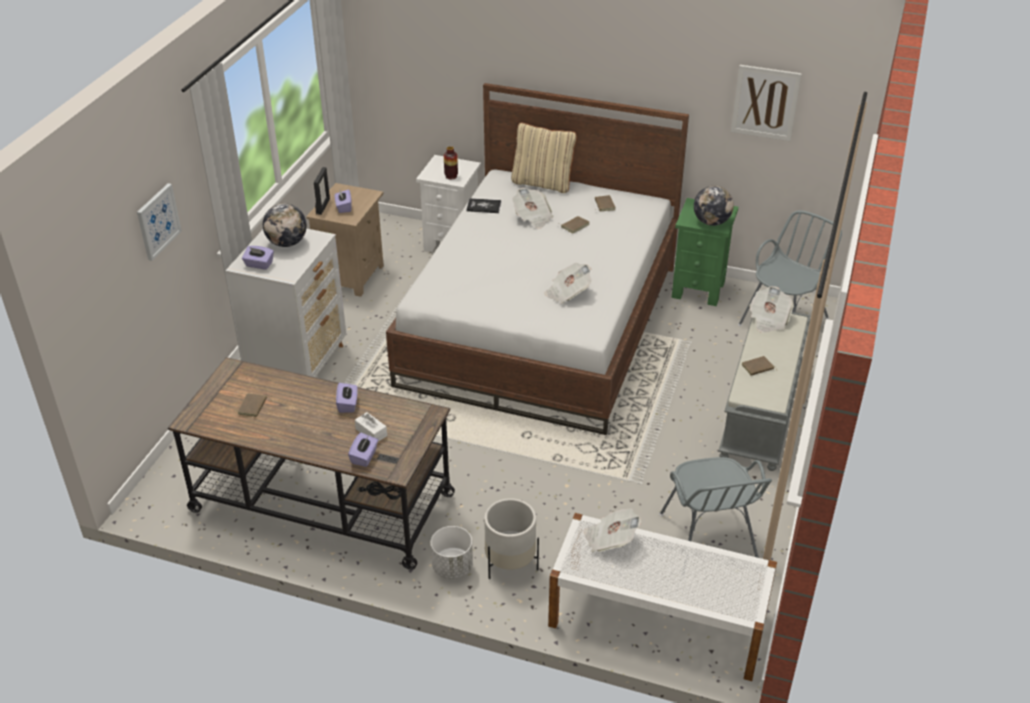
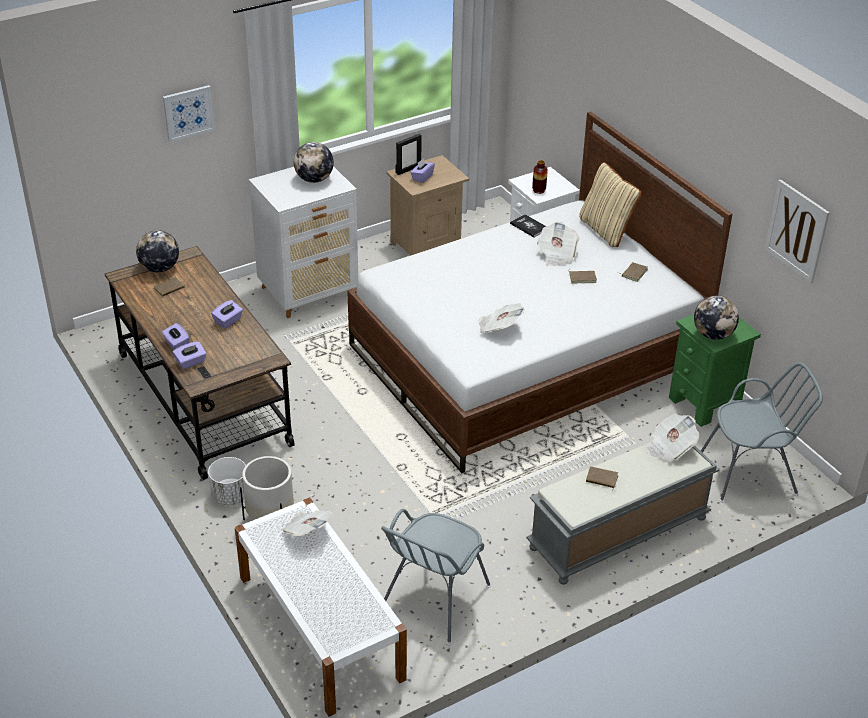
camera: 40 degrees right, 0 degrees up
purple tissue box [242,246,274,270] -> purple tissue box moved to [162,323,190,350]
white tissue box [355,412,387,442] -> none
none -> globe [136,230,179,273]

